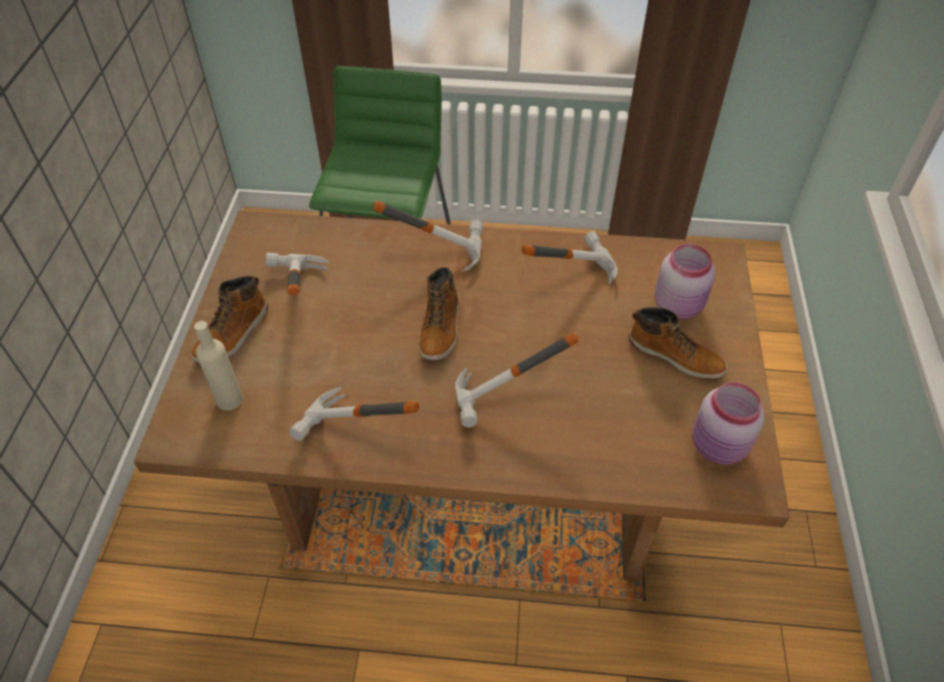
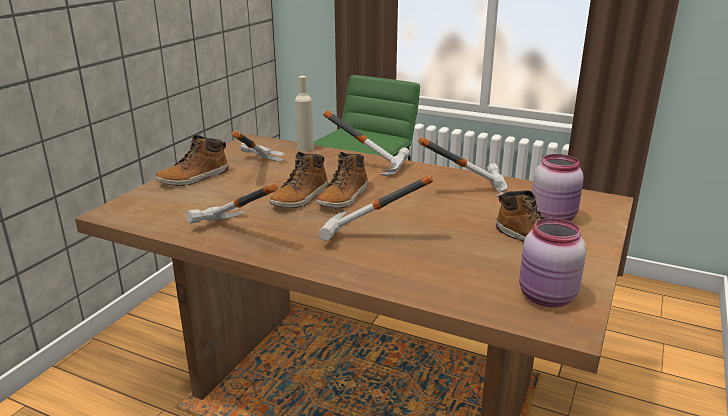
camera: 20 degrees right, 25 degrees down
beige bottle [194,321,243,411] -> beige bottle moved to [295,76,314,151]
none -> boot [269,152,328,208]

